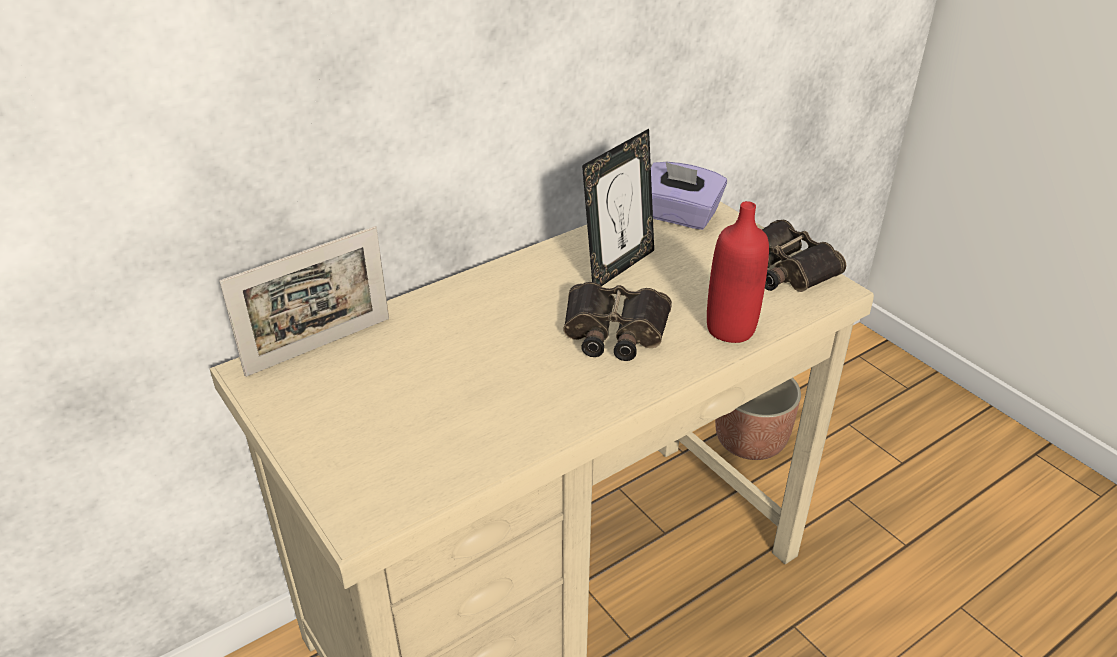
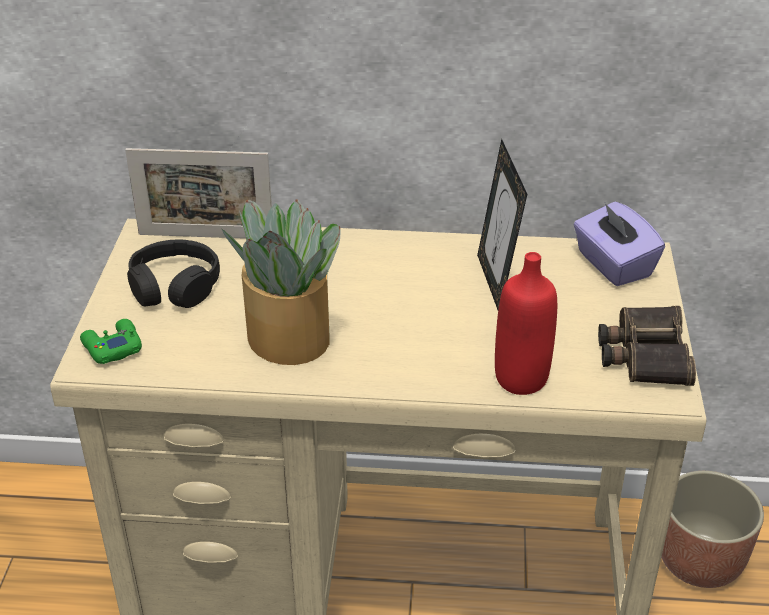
camera: 40 degrees right, 0 degrees up
binoculars [564,282,672,361] -> none
picture frame [582,129,654,286] -> picture frame turned 90 degrees clockwise [477,139,527,310]
none -> green game controller [80,319,142,364]
none -> black headphones [127,240,220,308]
none -> potted plant [222,199,340,365]

